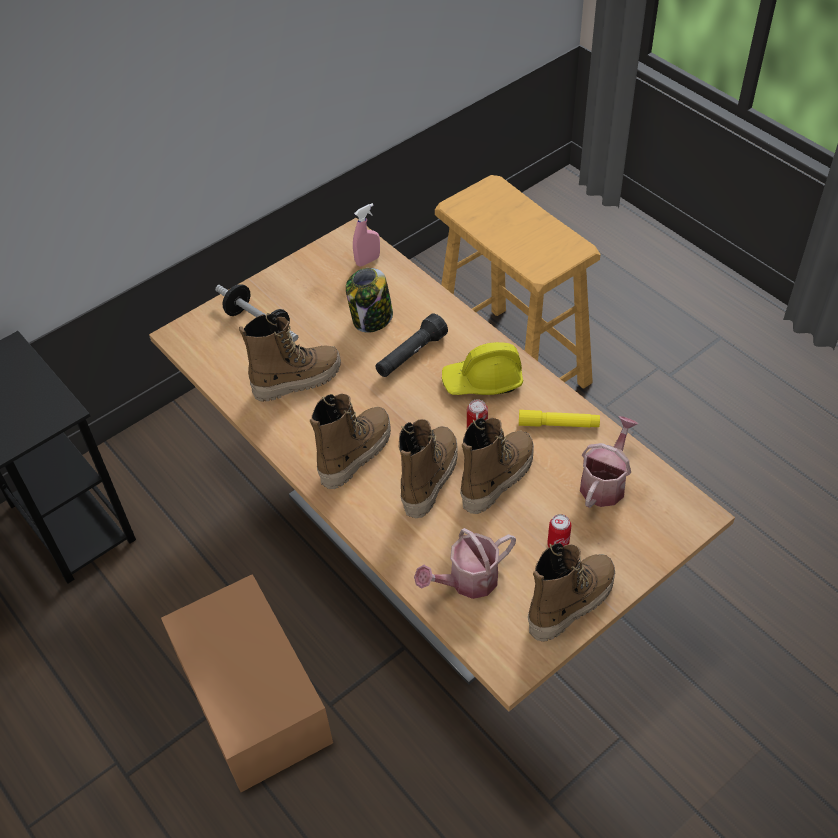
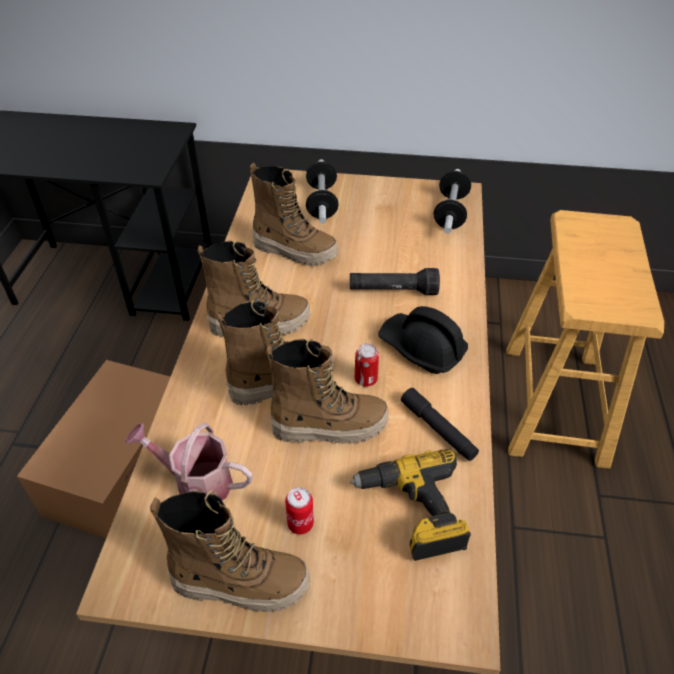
camera: 45 degrees right, 5 degrees down
jar [346,268,393,333] -> none
pink spray bottle [353,203,380,266] -> dumbbell [433,169,471,234]
yellow hard hat [442,342,523,395] -> black hard hat [378,306,468,374]
yellow flashlight [519,410,600,427] -> black flashlight [401,388,479,461]
watering can [580,416,638,508] -> power drill [350,449,471,561]

